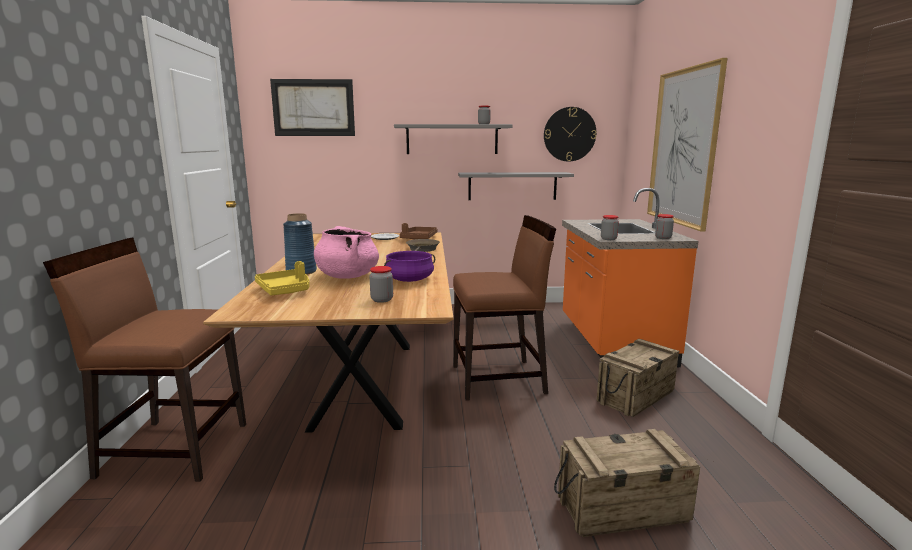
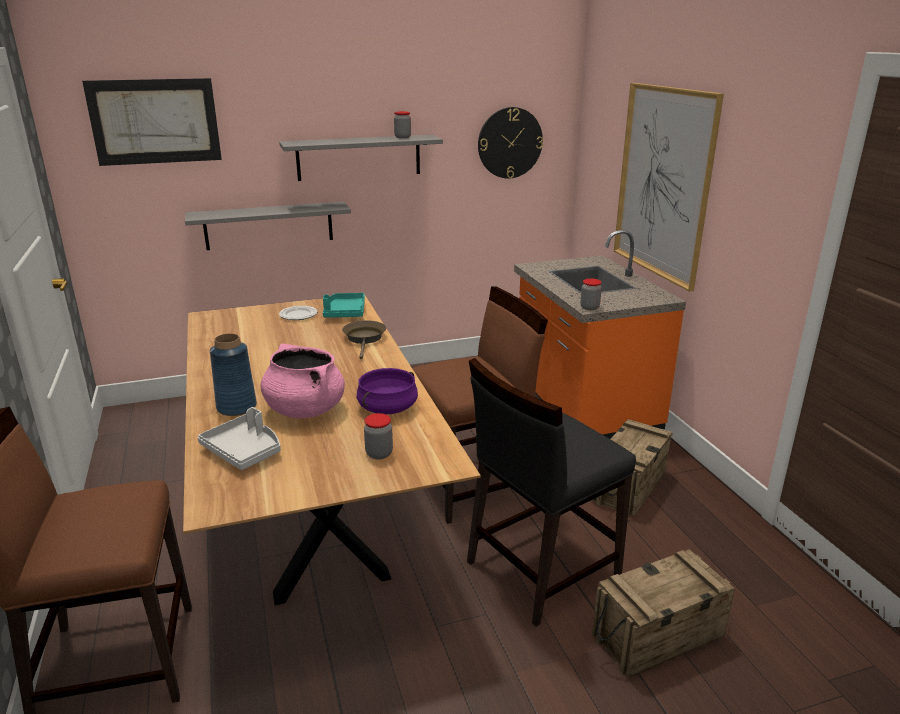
camera: 15 degrees left, 10 degrees up
yellow tray [255,261,310,296] -> grey tray [197,407,281,470]
brown tray [400,223,437,239] -> turquoise tray [323,293,365,317]
grey shelf [458,172,574,200] -> grey shelf moved to [185,202,351,250]
jar [655,214,674,239] -> none
none -> black chair [467,358,636,627]

